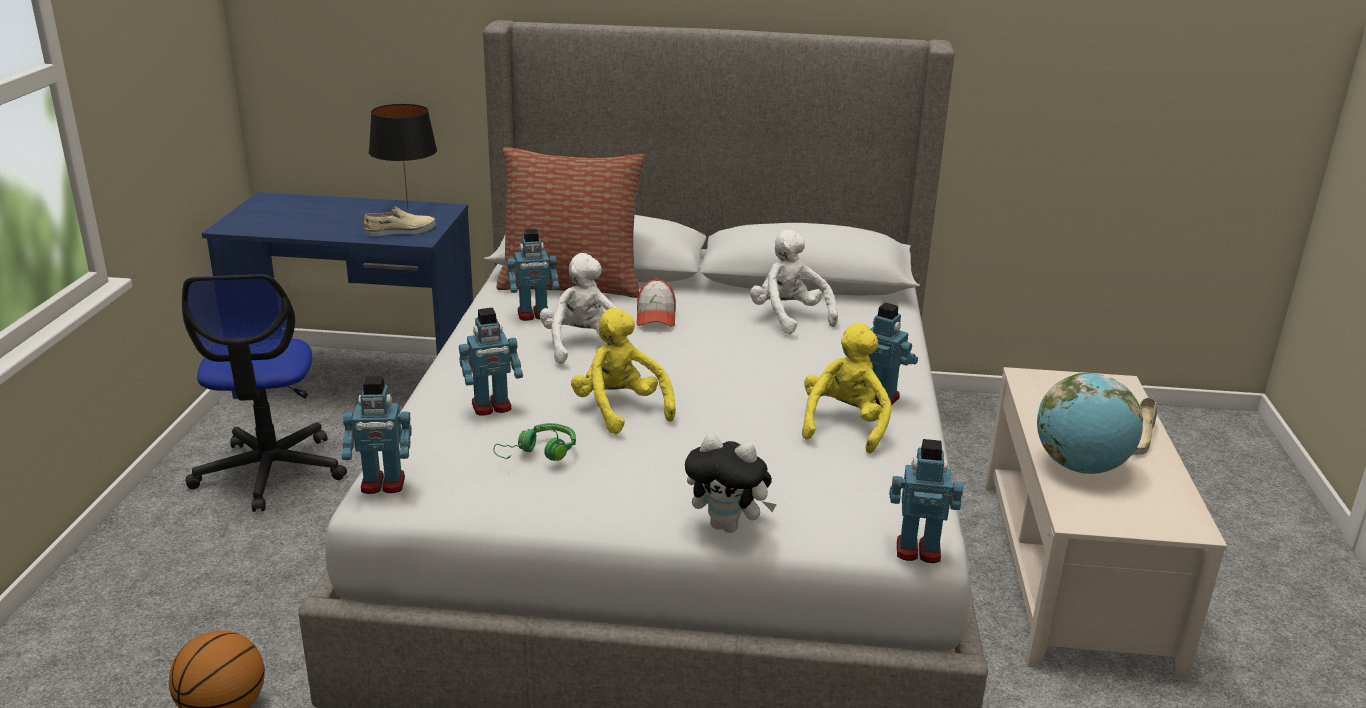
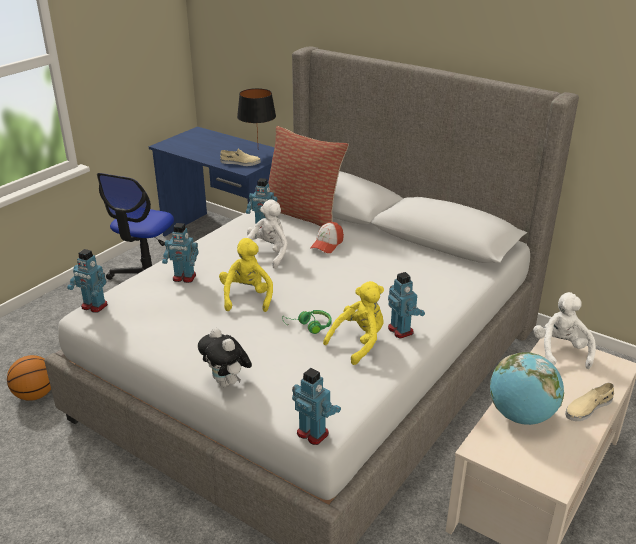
camera: 30 degrees right, 5 degrees up
green headphones [493,423,576,461] -> green headphones moved to [282,310,332,334]
white plush toy [750,230,838,335] -> white plush toy moved to [533,292,596,369]

